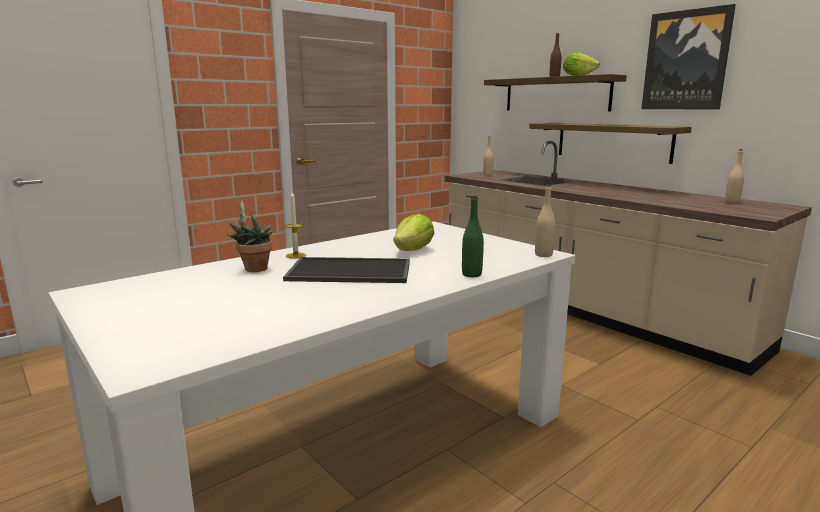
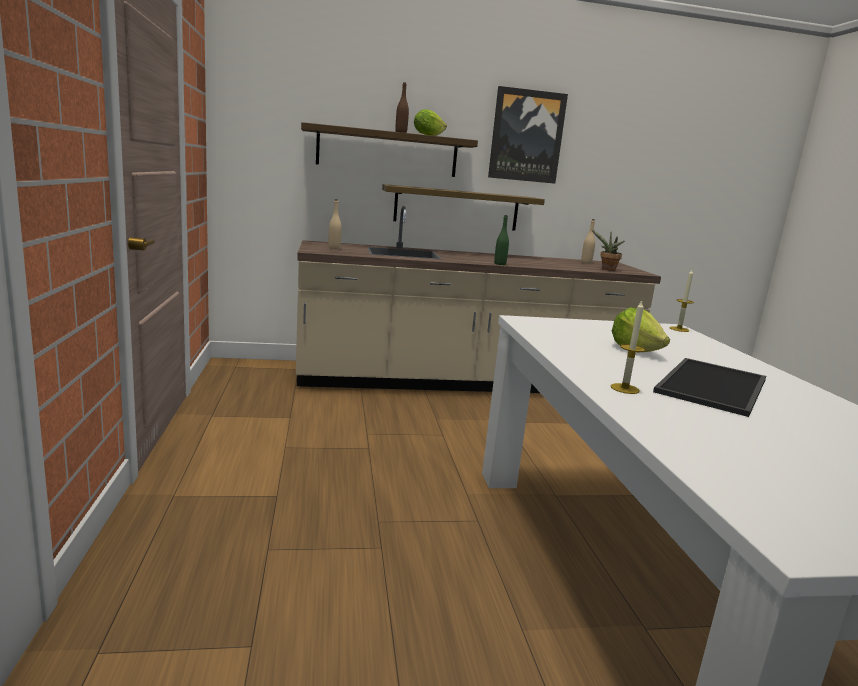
camera: 60 degrees left, 0 degrees up
potted plant [227,200,272,272] -> potted plant moved to [591,229,625,271]
green bottle [462,196,484,277] -> green bottle moved to [494,215,509,265]
beige bottle [535,185,555,257] -> candle [669,269,694,332]

